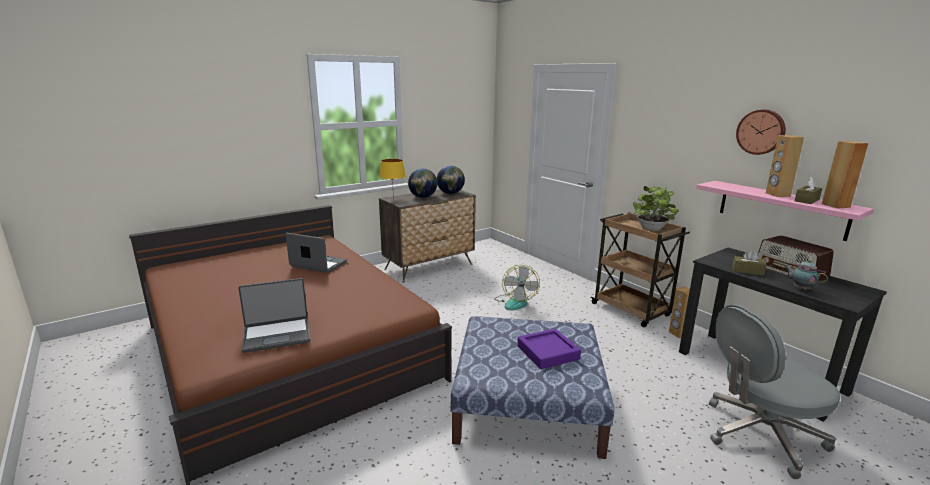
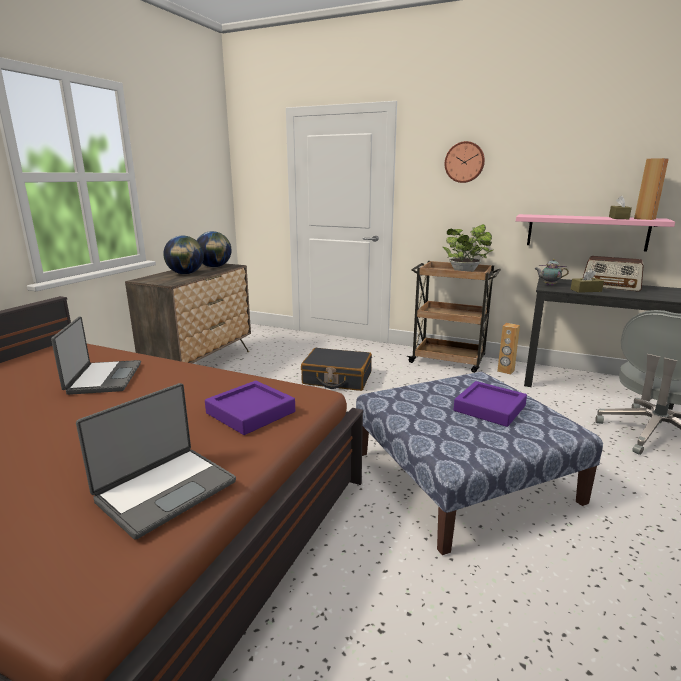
camera: 30 degrees left, 0 degrees up
laptop [286,233,347,273] -> laptop turned 90 degrees clockwise [51,317,141,395]
yellow table lamp [379,159,406,200] -> none
fan [495,265,540,310] -> black suitcase [301,348,372,391]
wall clock [736,109,786,155] -> wall clock moved to [445,141,485,183]
brown speaker [766,135,804,197] -> none
teapot [784,260,828,290] -> teapot moved to [535,259,569,286]
none -> purple tray [205,381,295,435]

